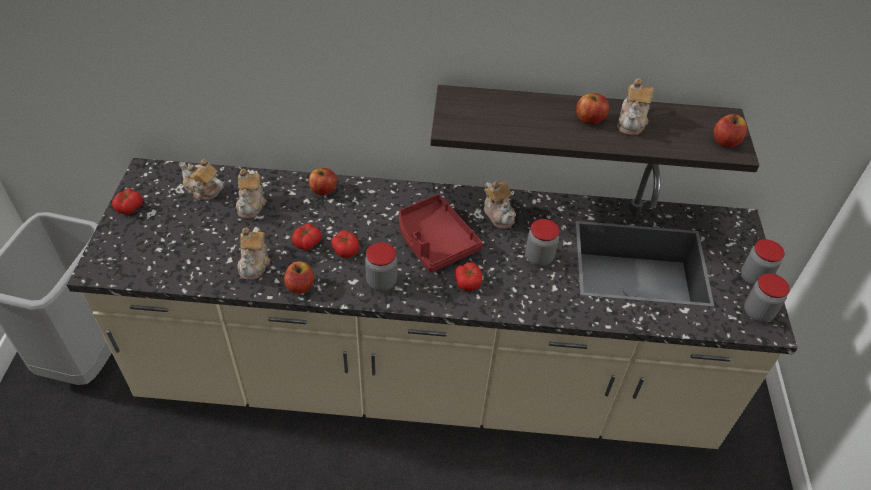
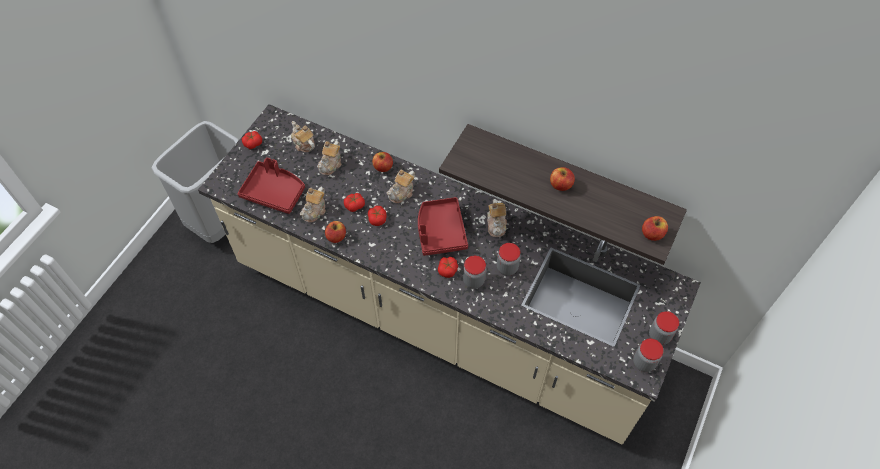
camera: 25 degrees right, 10 degrees up
jar [365,242,397,291] -> jar moved to [463,256,486,289]
teapot [617,79,653,135] -> teapot moved to [387,170,415,203]
none -> red tray [238,157,305,214]

